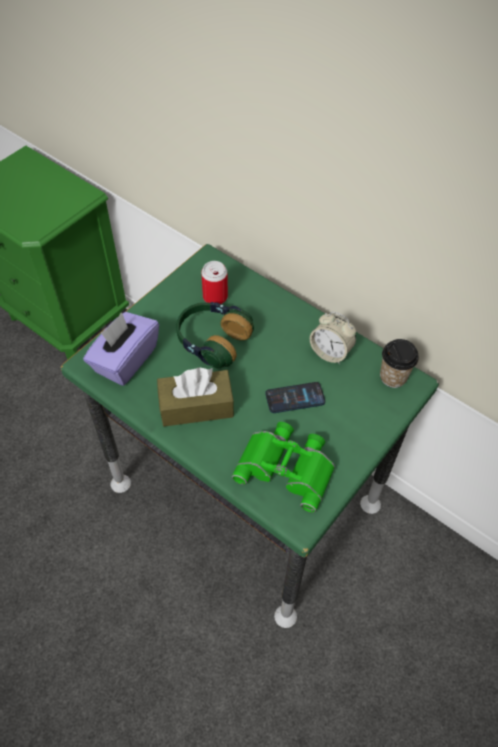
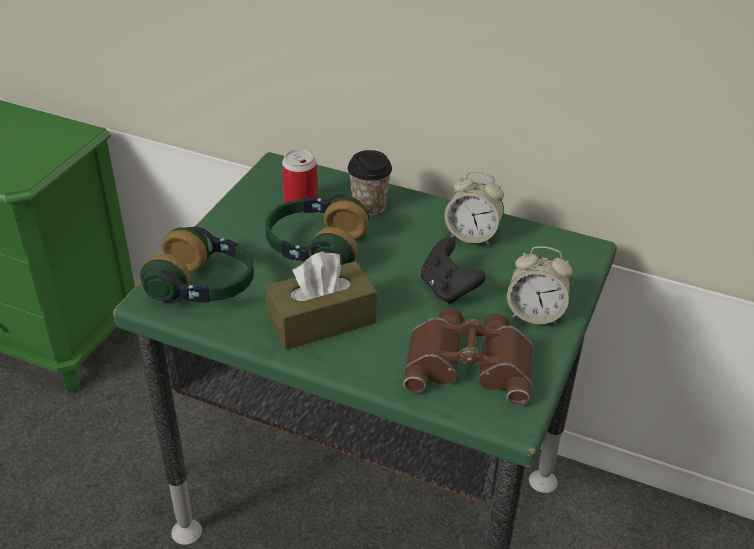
camera: 15 degrees left, 15 degrees down
purple tissue box [83,312,159,386] -> headphones [140,227,254,304]
green binoculars [232,422,335,513] -> brown binoculars [403,308,533,406]
phone [265,382,325,413] -> black game controller [421,237,486,305]
cup [380,339,419,388] -> cup moved to [348,150,392,216]
none -> alarm clock [507,246,573,325]

